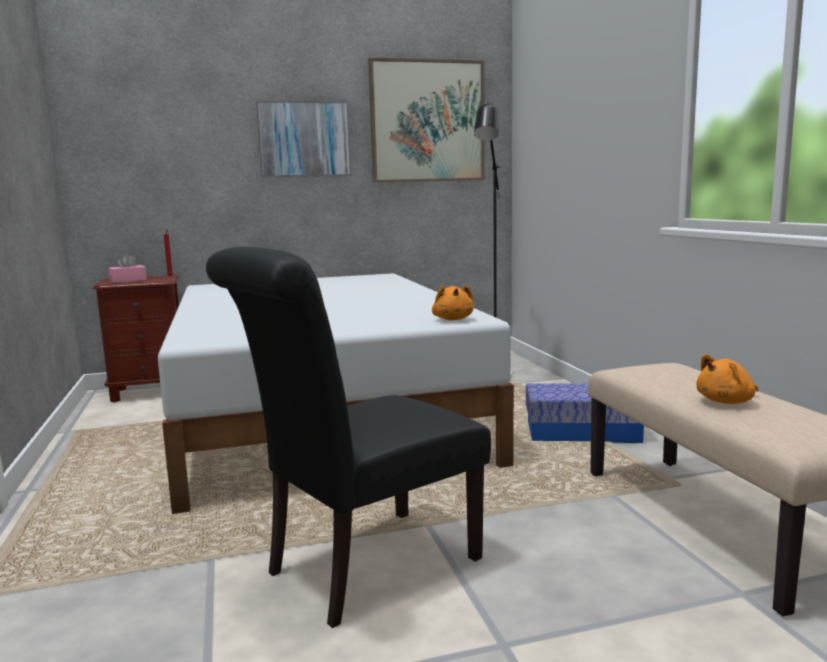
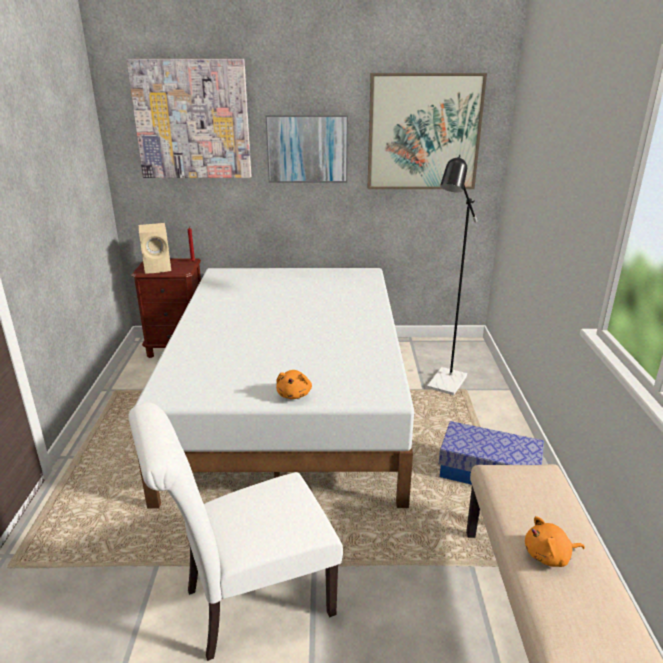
camera: 15 degrees right, 15 degrees up
pink tissue box [108,253,147,283] -> beige speaker [139,223,171,274]
black chair [206,247,491,628] -> white chair [128,403,343,661]
orange plush toy [432,285,474,320] -> orange plush toy moved to [276,370,312,399]
none -> picture [126,59,251,178]

